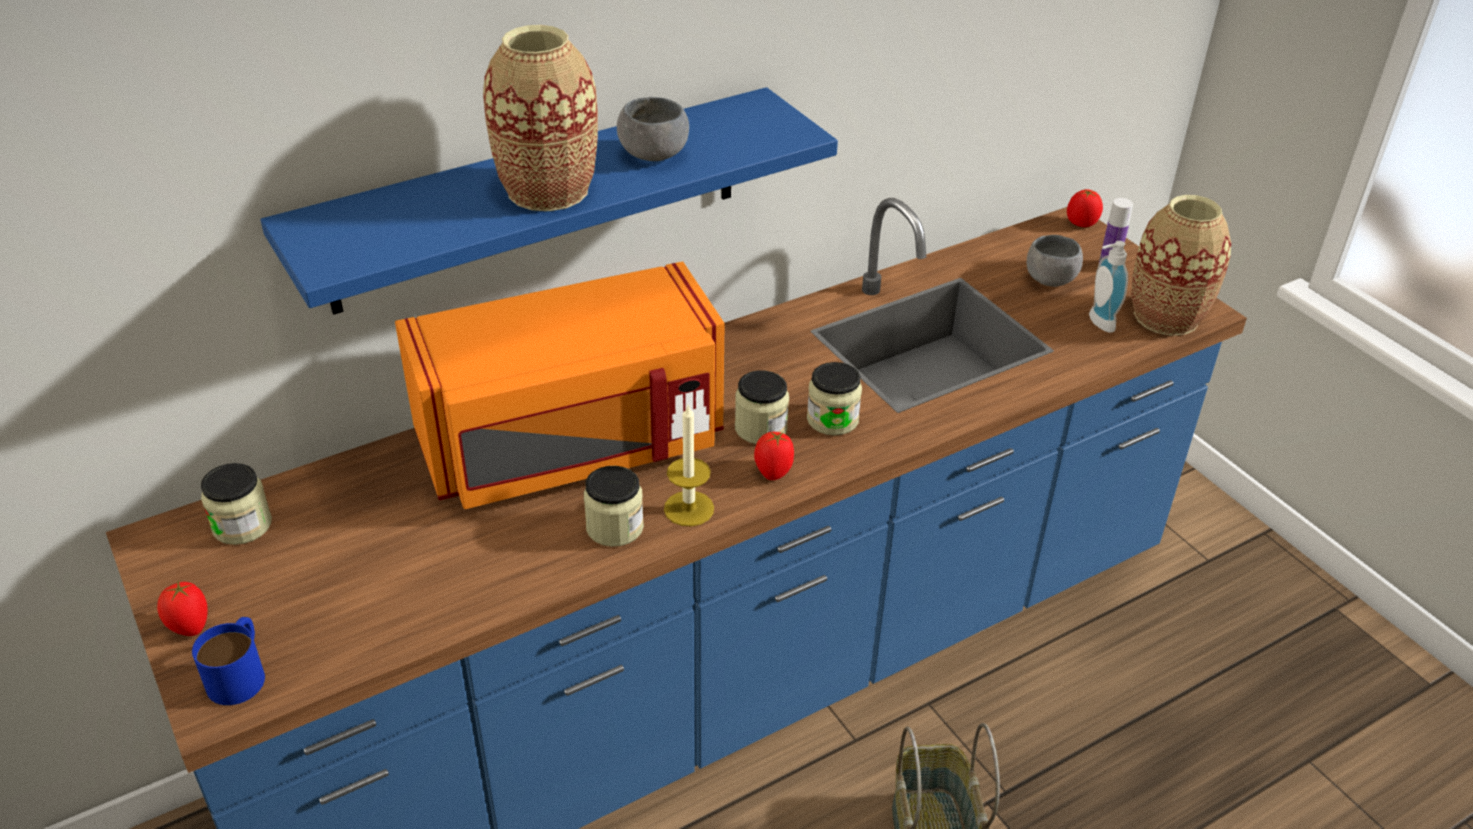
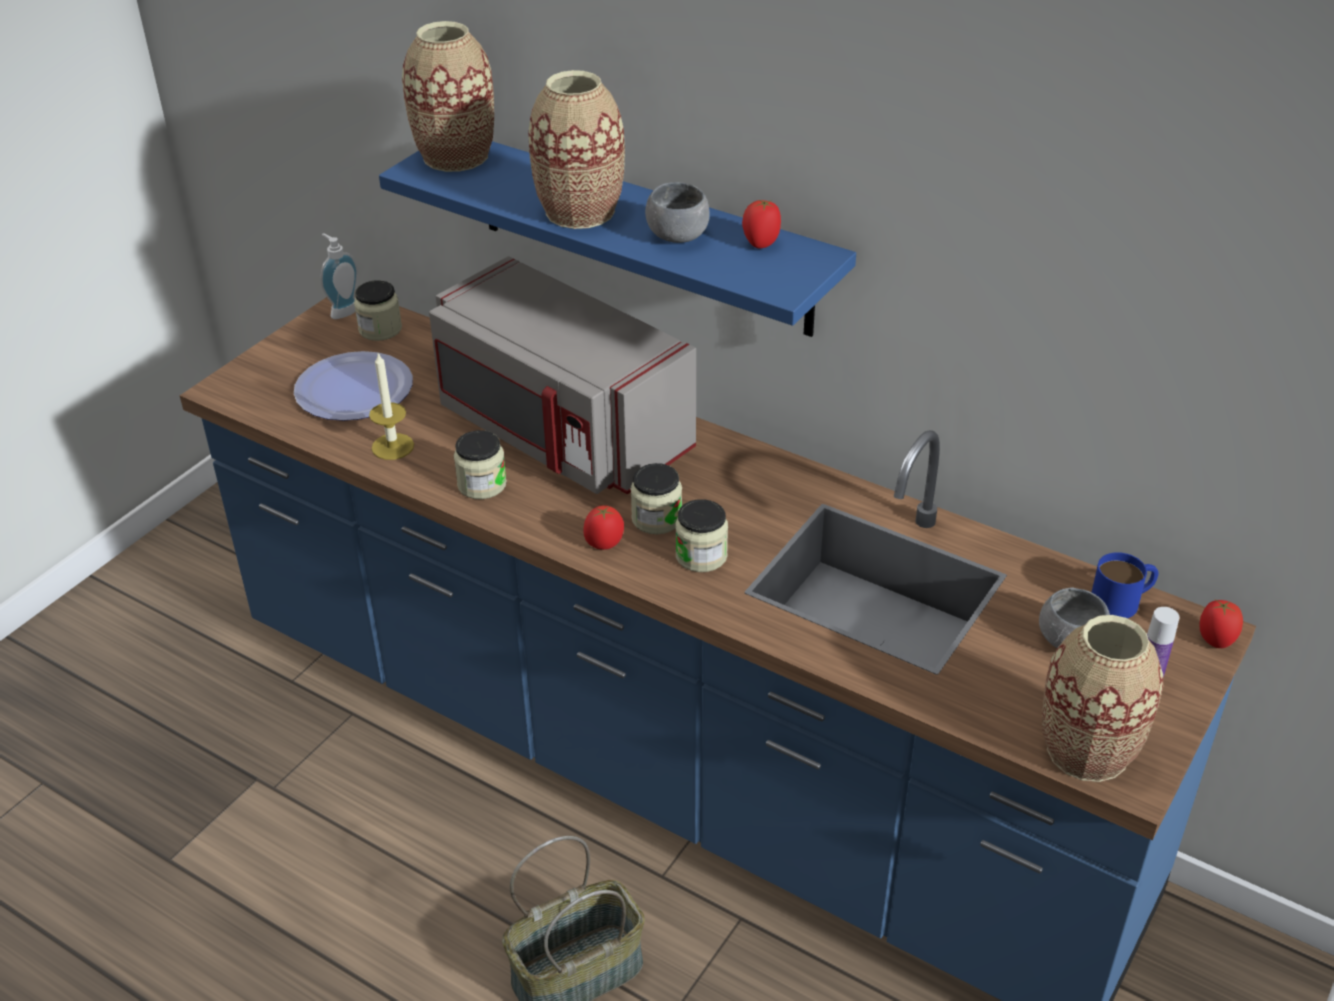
camera: 65 degrees right, 0 degrees up
tomato [157,581,208,636] -> tomato moved to [742,200,781,248]
blue mug [192,617,265,705] -> blue mug moved to [1092,552,1159,618]
orange microwave [395,261,725,509] -> grey microwave [429,256,696,494]
candle [664,405,714,527] -> candle moved to [369,353,414,460]
soap dispenser [1089,241,1128,333] -> soap dispenser moved to [321,233,358,319]
none -> plate [294,351,413,421]
none -> vase [402,21,494,172]

